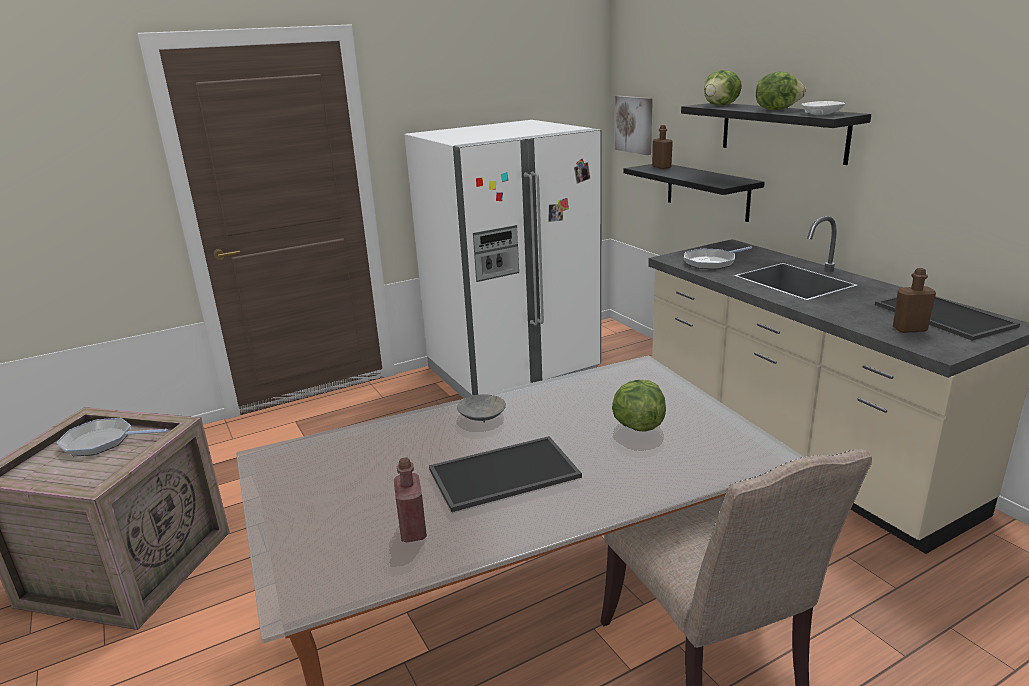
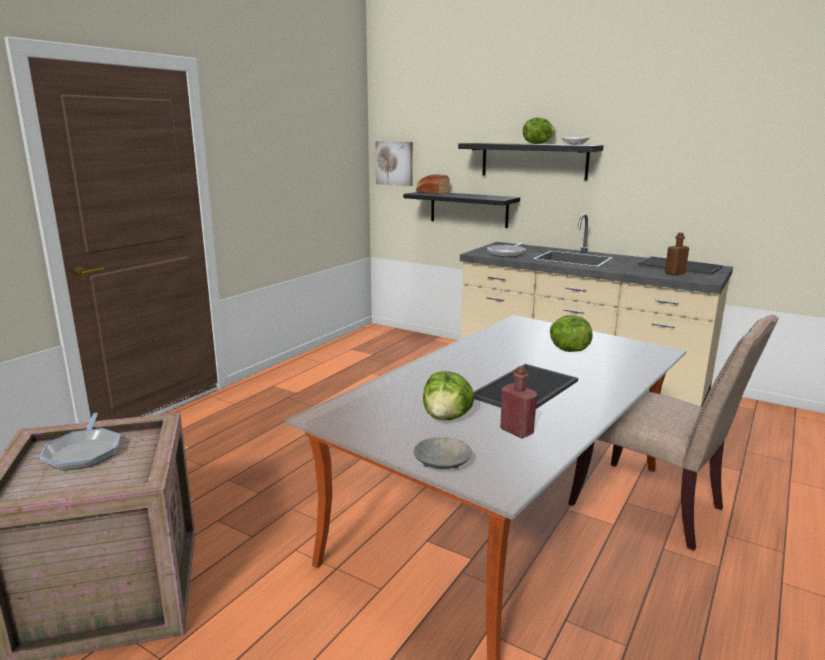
camera: 30 degrees left, 5 degrees down
frying pan [56,418,168,456] -> frying pan turned 75 degrees counterclockwise [40,413,120,471]
white fridge [404,120,601,399] -> none
grey bowl [457,394,506,423] -> grey bowl moved to [414,437,472,469]
brown bottle [652,125,673,169] -> bread [416,174,450,194]
lettuce [704,70,742,105] -> lettuce moved to [423,371,474,420]

